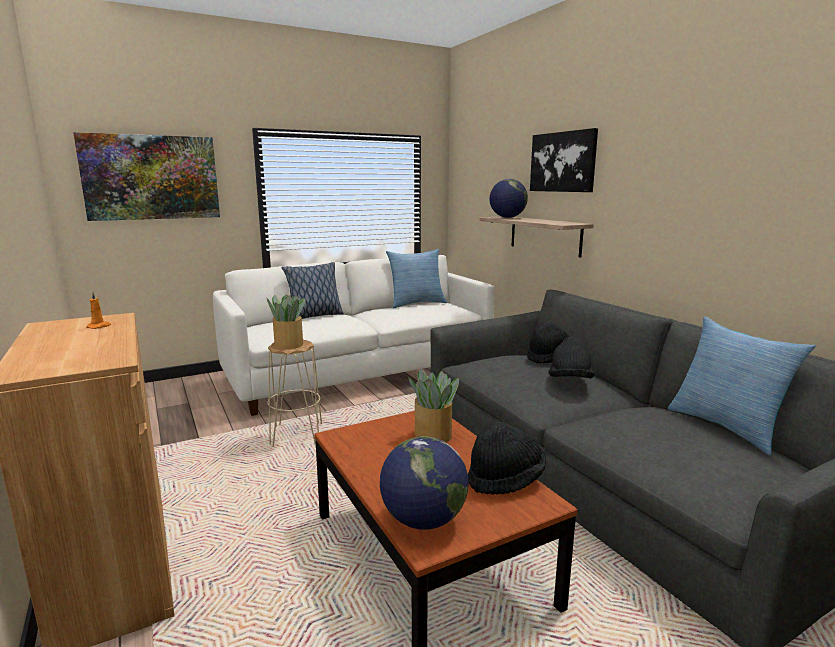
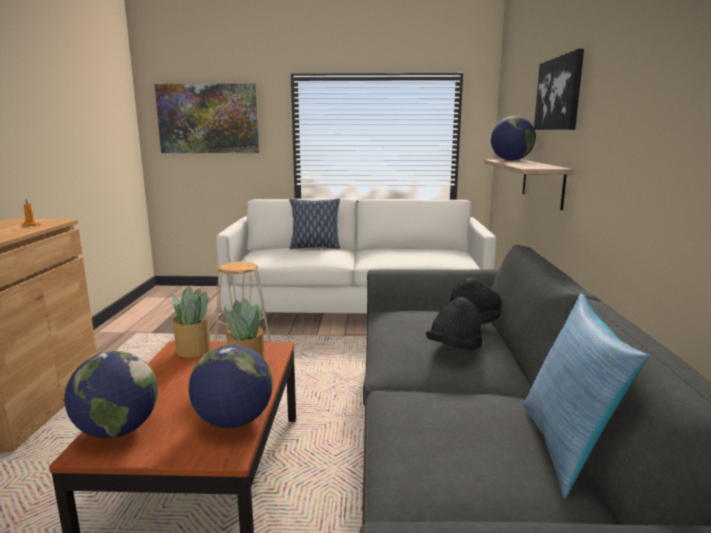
camera: 30 degrees right, 0 degrees up
potted plant [267,294,306,349] -> potted plant moved to [171,287,210,358]
pillow [386,249,447,308] -> none
black hat [468,421,546,495] -> globe [189,344,273,428]

